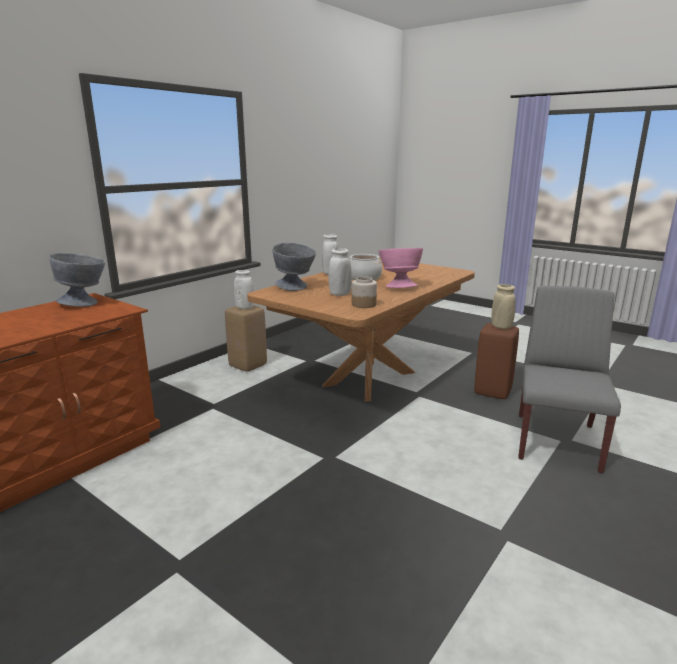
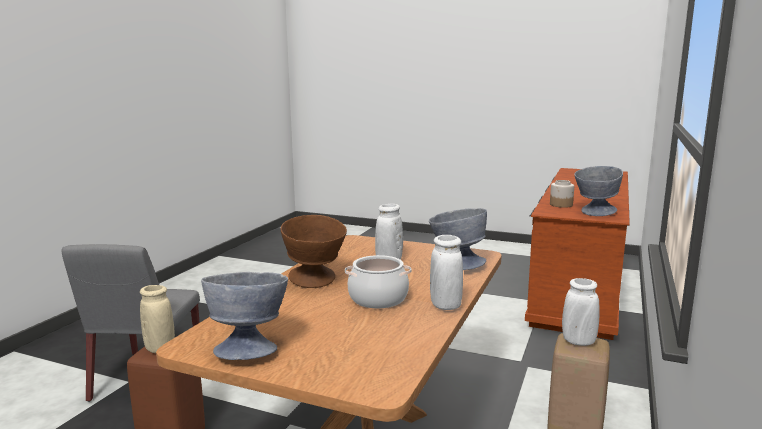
camera: 165 degrees right, 5 degrees down
jar [352,276,377,308] -> jar moved to [550,180,574,208]
pink bowl [379,248,423,288] -> brown bowl [280,215,347,288]
none -> grey bowl [201,272,288,360]

